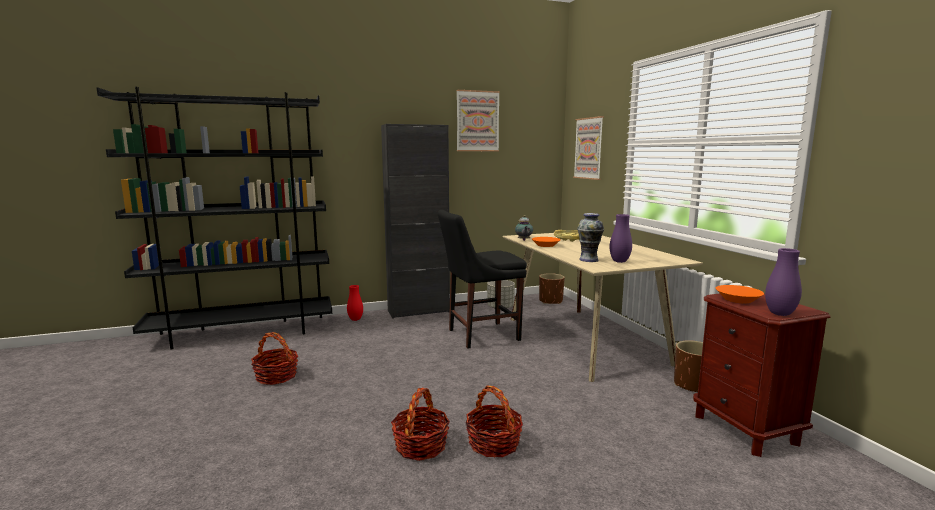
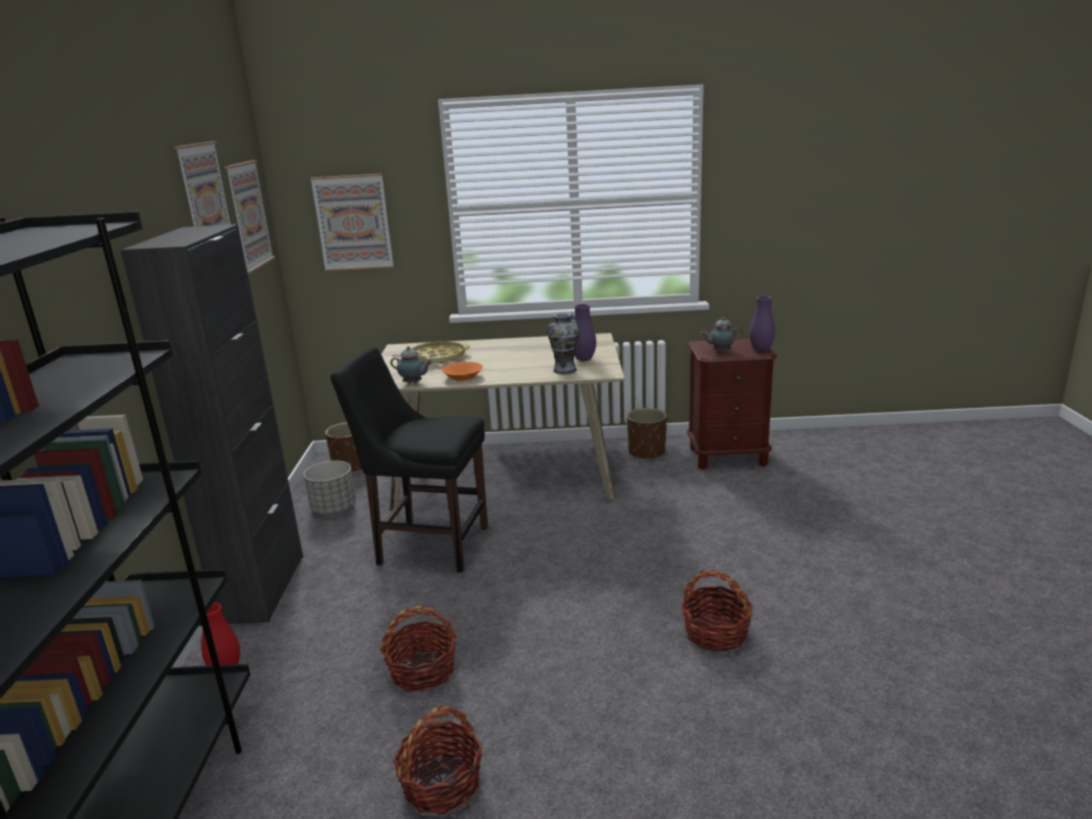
camera: 70 degrees left, 10 degrees up
black chair [438,210,527,349] -> black chair turned 105 degrees clockwise [330,346,488,573]
basket [466,386,523,457] -> basket moved to [380,605,456,692]
orange bowl [716,285,764,303] -> teapot [701,317,743,352]
none -> picture [224,160,275,273]

